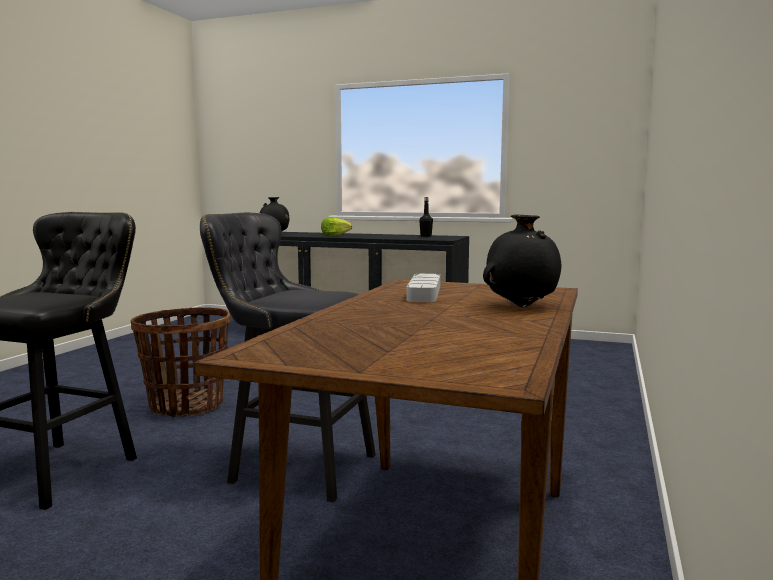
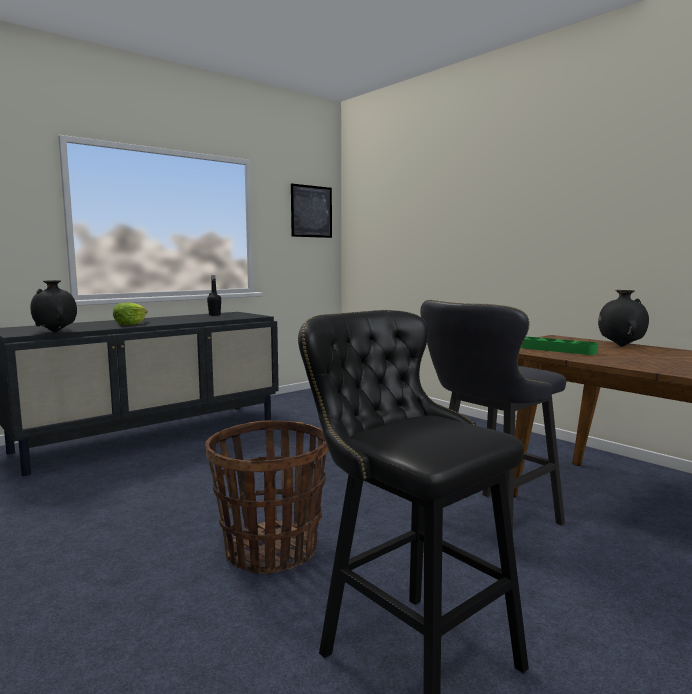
camera: 60 degrees left, 0 degrees up
grey tray [406,274,440,302] -> green tray [521,337,598,355]
none -> picture [291,183,332,238]

